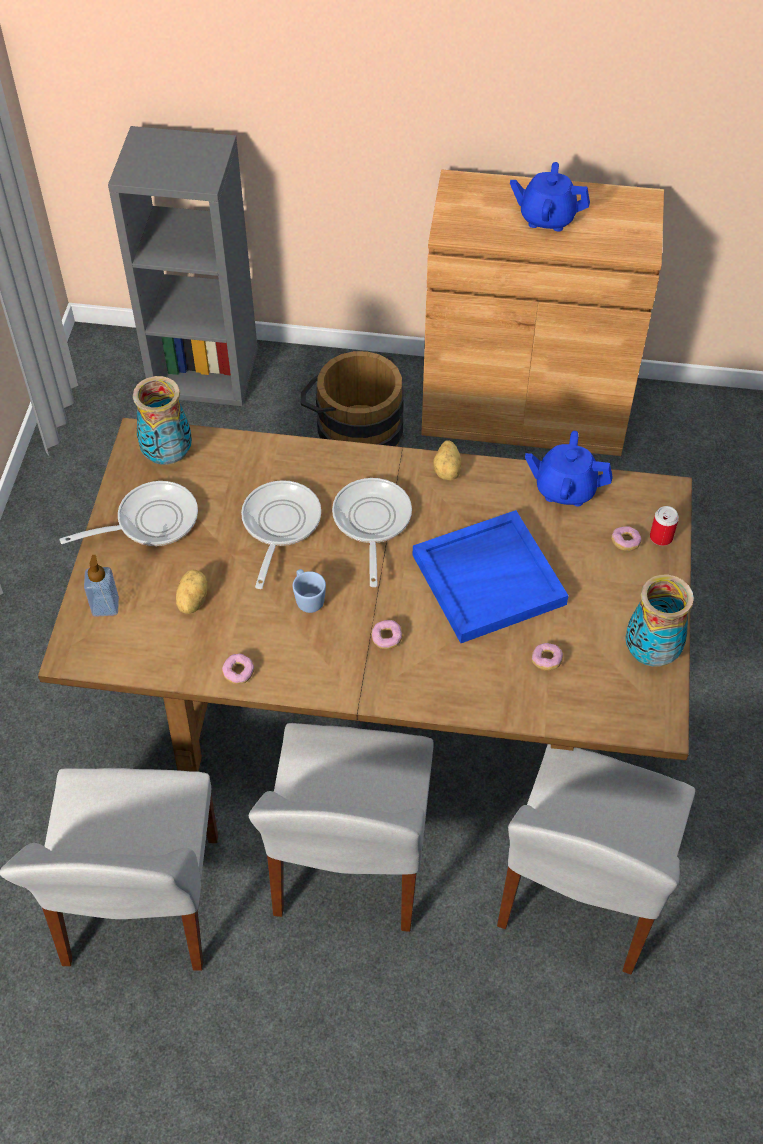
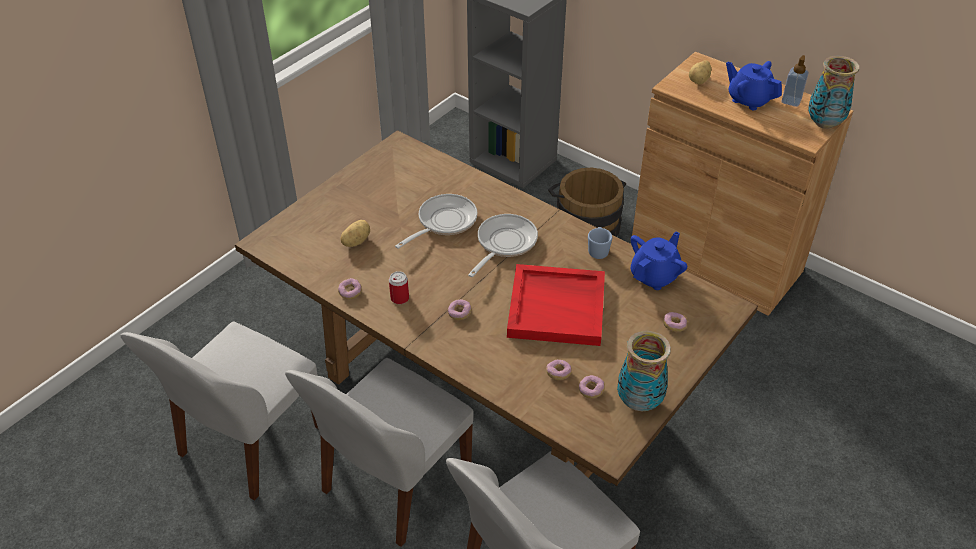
camera: 30 degrees right, 10 degrees down
frying pan [59,481,198,546] -> none
soap dispenser [84,555,119,617] -> soap dispenser moved to [782,55,809,107]
vase [133,376,192,465] -> vase moved to [808,56,859,129]
blue mug [293,569,326,613] -> blue mug moved to [588,227,612,259]
blue tray [413,510,569,643] -> red tray [507,264,605,346]
potato [433,440,461,480] -> potato moved to [689,60,711,85]
blue teapot [525,431,613,506] -> blue teapot turned 90 degrees clockwise [631,231,687,290]
can [650,506,679,546] -> can moved to [389,271,409,304]
none -> donut [579,375,605,399]

